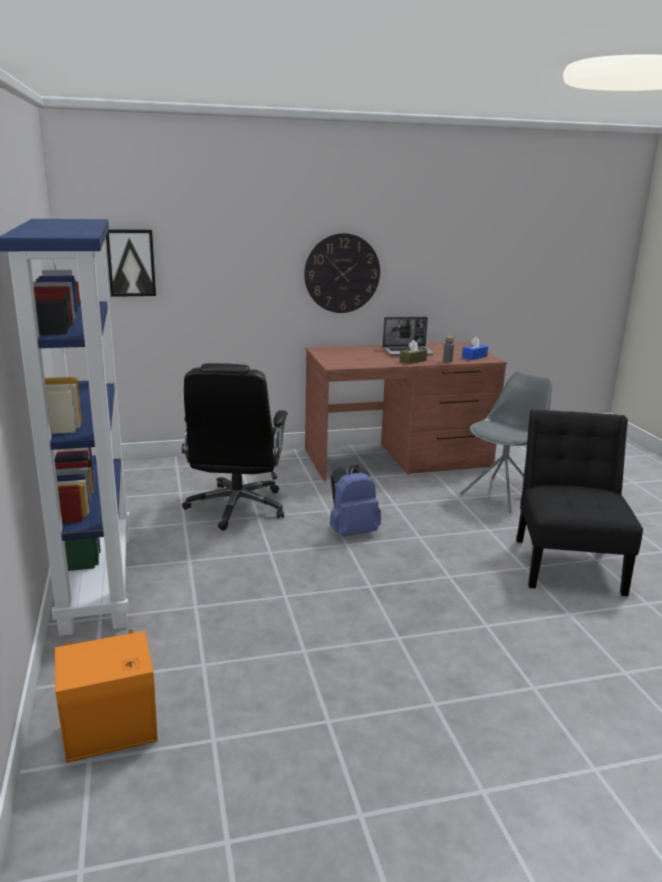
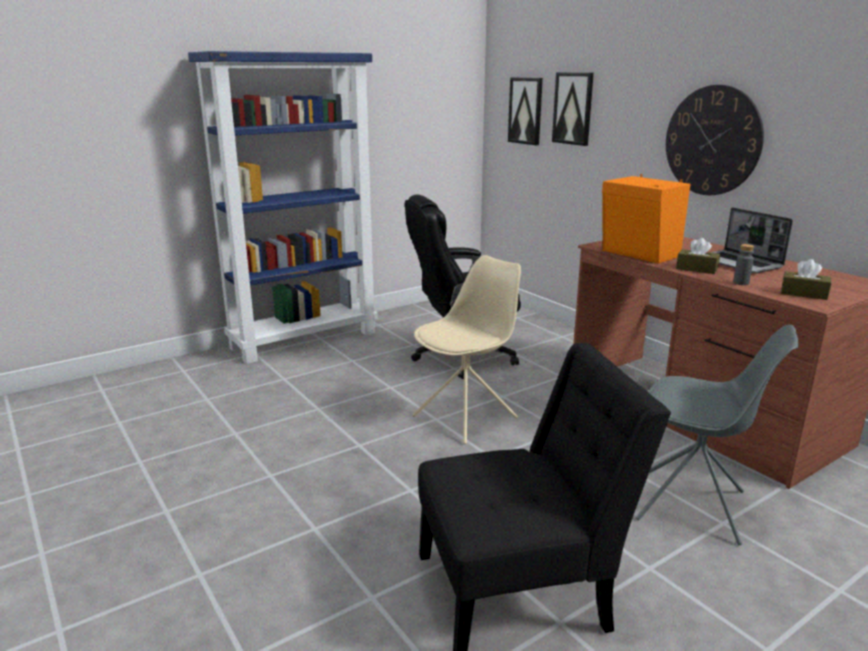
camera: 70 degrees right, 0 degrees up
orange speaker [55,629,158,763] -> orange speaker moved to [602,174,690,264]
blue backpack [330,465,381,537] -> beige chair [412,255,521,444]
blue tissue box [462,336,488,360] -> brown tissue box [781,259,831,300]
none -> picture [552,73,594,146]

